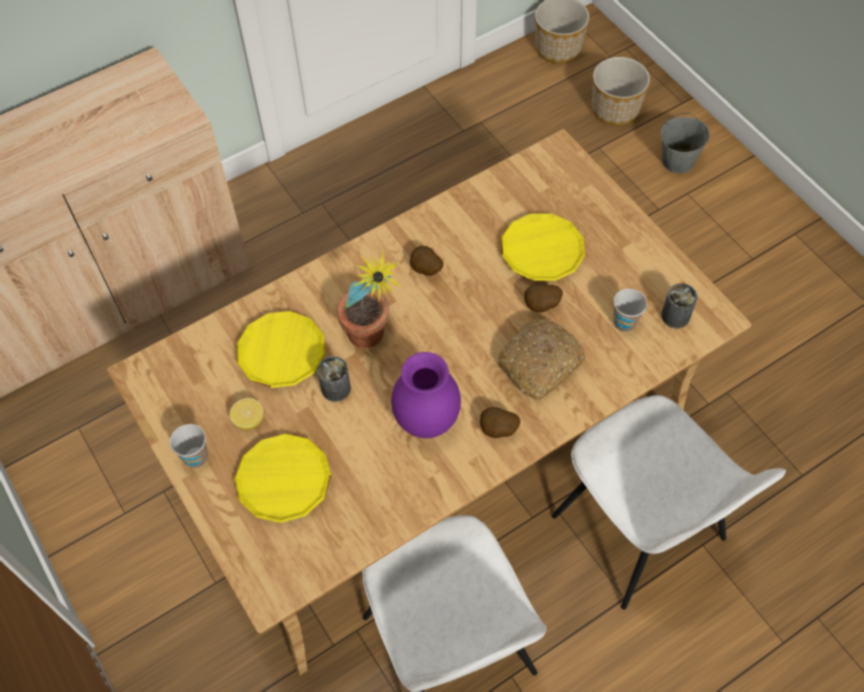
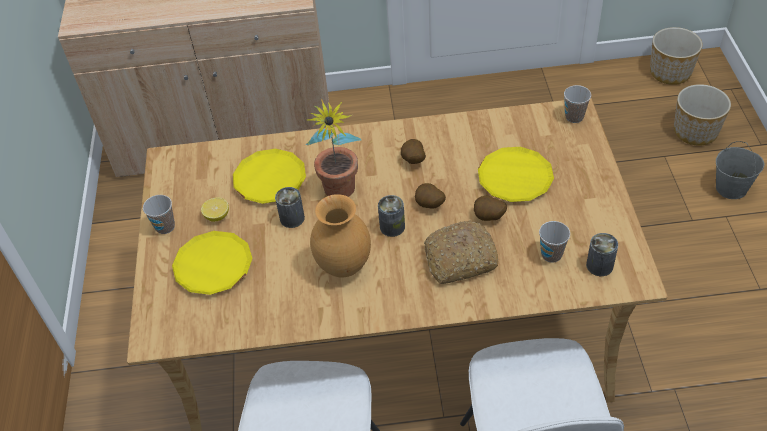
camera: 30 degrees right, 10 degrees down
purple vase [391,352,461,438] -> brown vase [310,194,371,277]
potato [480,407,520,438] -> potato moved to [415,183,446,209]
none -> can [378,195,405,237]
none -> cup [564,85,591,123]

